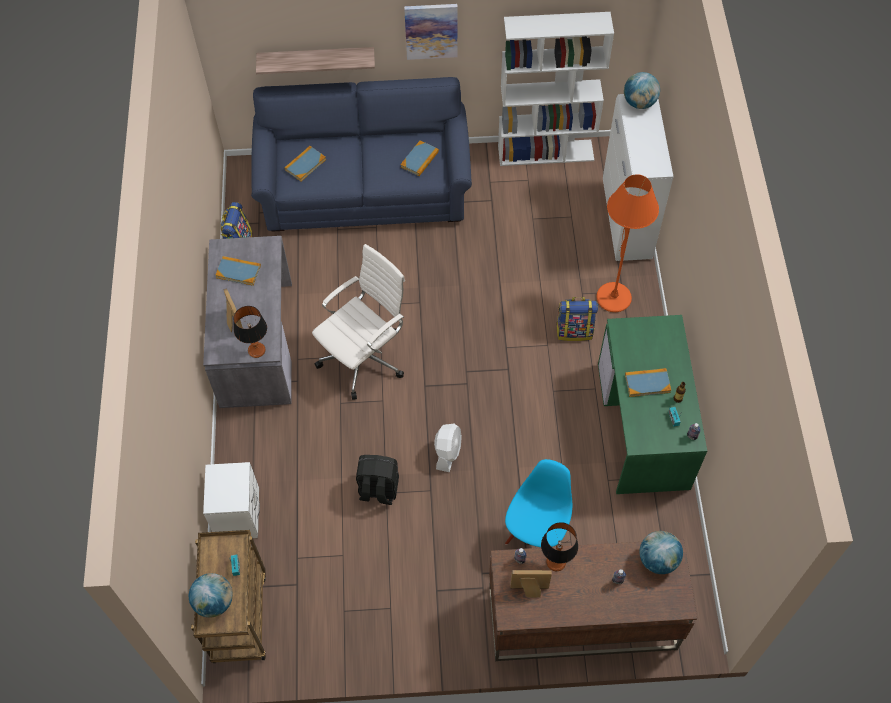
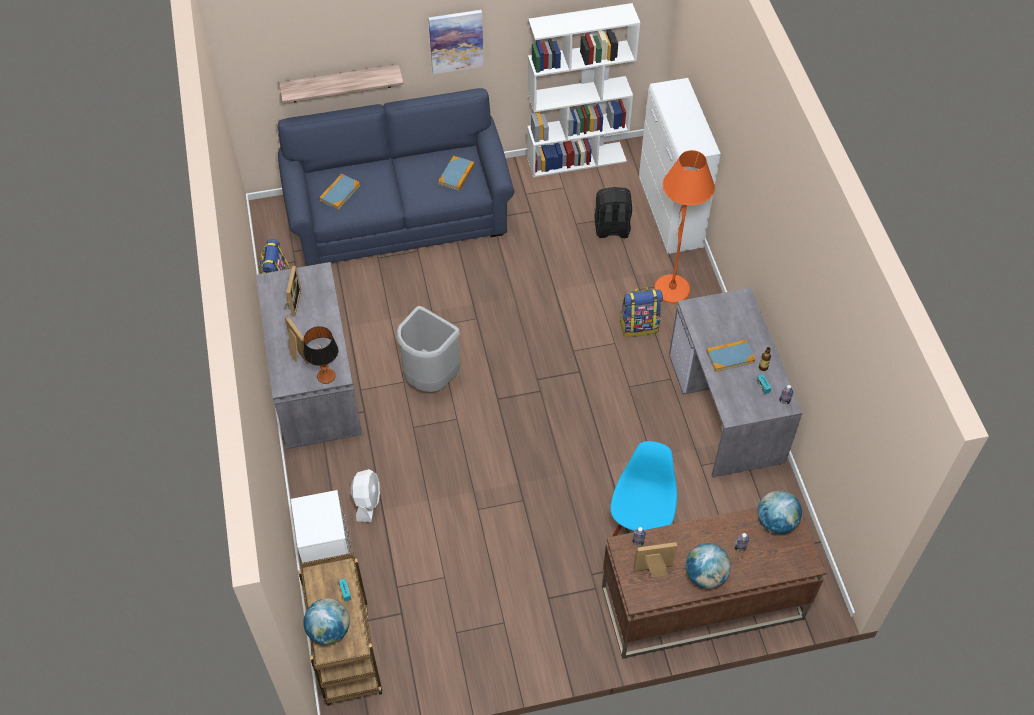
camera: 10 degrees left, 5 degrees down
book [215,256,261,286] -> picture frame [285,265,301,317]
white office chair [312,244,405,400] -> grey trash can [396,306,460,392]
black backpack [356,455,399,505] -> black backpack moved to [594,187,632,238]
white fan [434,424,462,472] -> white fan moved to [351,469,380,522]
table lamp [541,522,578,571] -> none
green desk [598,315,707,494] -> grey desk [669,288,802,478]
globe [624,72,660,109] -> globe moved to [686,543,731,589]

